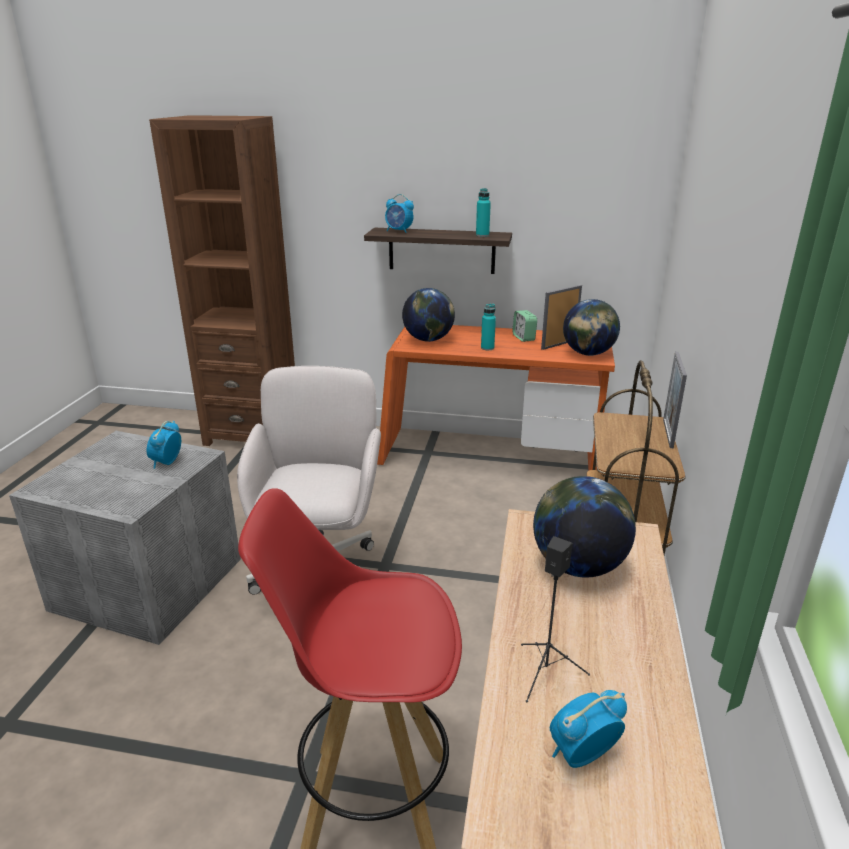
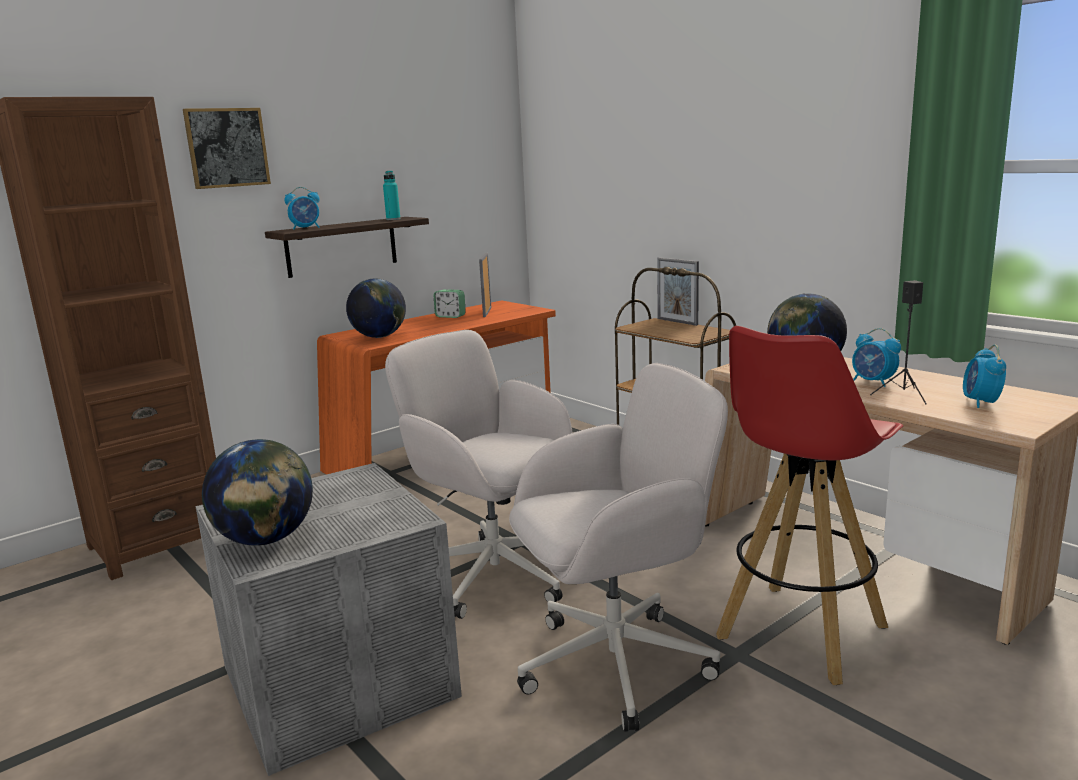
camera: 50 degrees left, 10 degrees down
alarm clock [147,421,181,469] -> alarm clock moved to [852,328,901,387]
turquoise bottle [481,304,496,350] -> none
globe [563,299,620,356] -> globe moved to [202,439,313,546]
none -> picture [183,108,271,189]
none -> white office chair [509,363,728,732]

